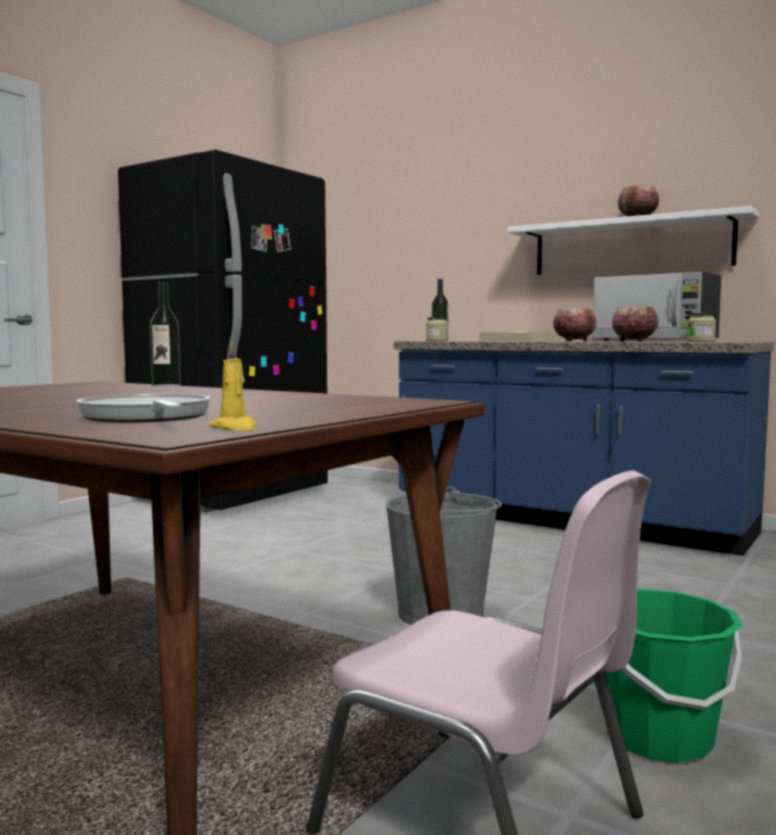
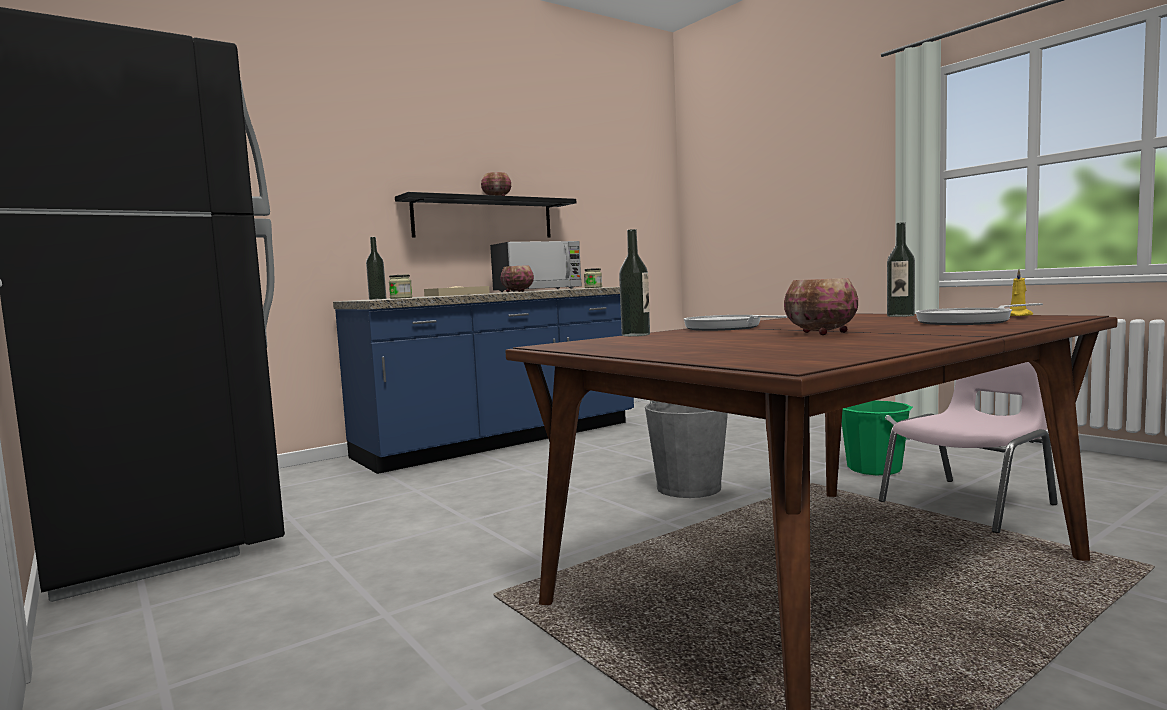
camera: 70 degrees left, 0 degrees up
white shelf [507,206,759,275] -> black shelf [395,192,576,238]
bowl [612,307,658,341] -> bowl moved to [784,278,858,335]
none -> frying pan [683,315,787,331]
none -> bottle [887,222,915,317]

